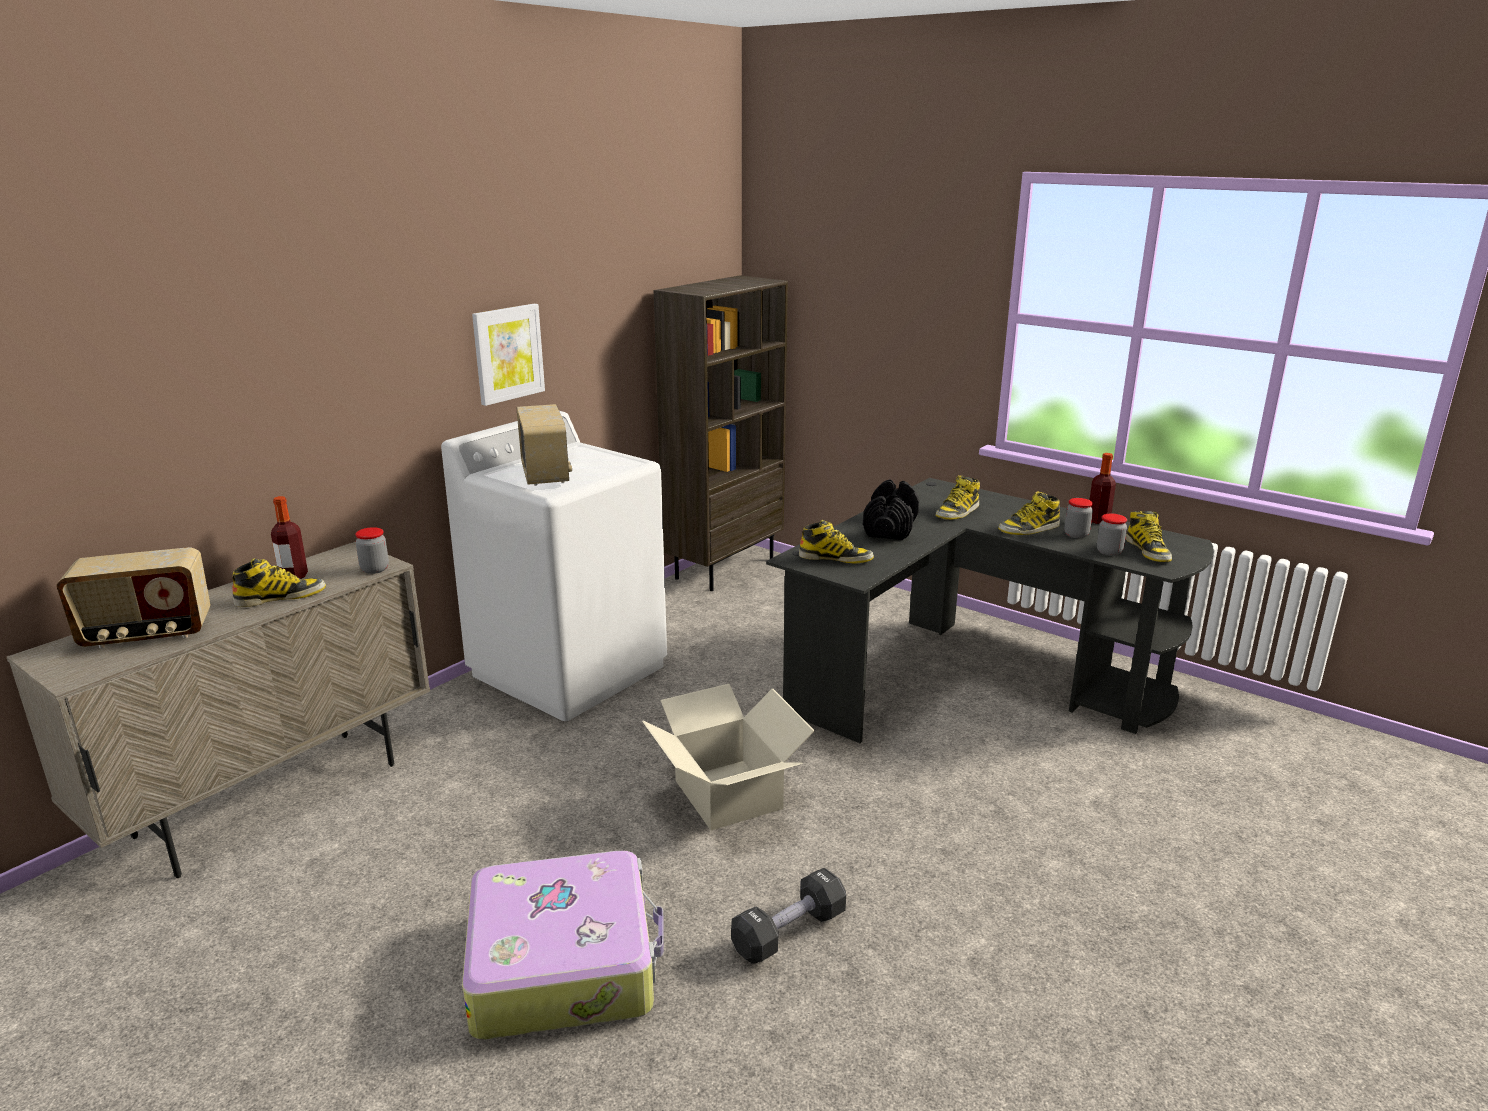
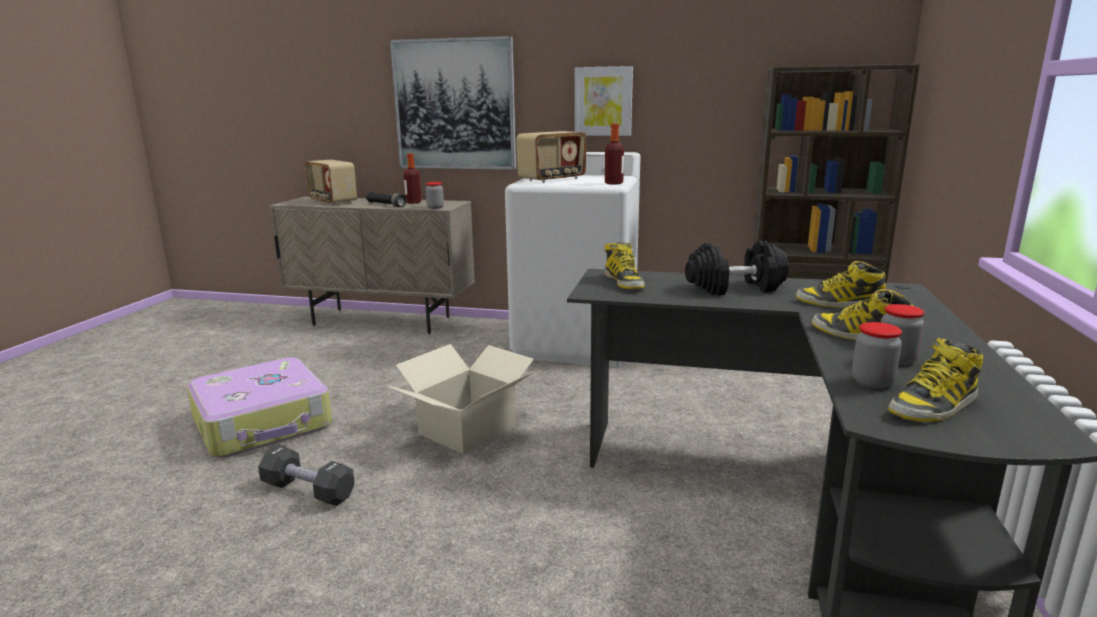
camera: 65 degrees right, 5 degrees down
boot [232,559,326,607] -> black flashlight [366,192,407,207]
bottle [1090,453,1116,524] -> bottle moved to [605,124,624,185]
none -> picture [390,36,516,170]

